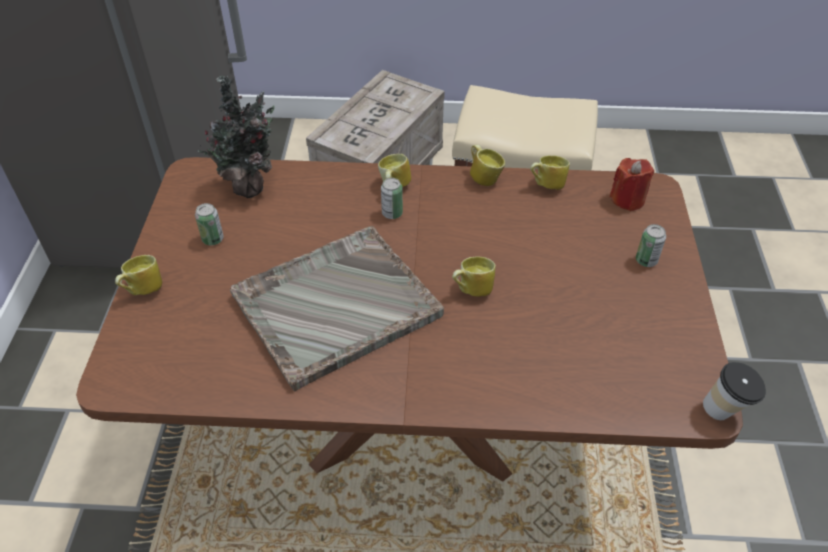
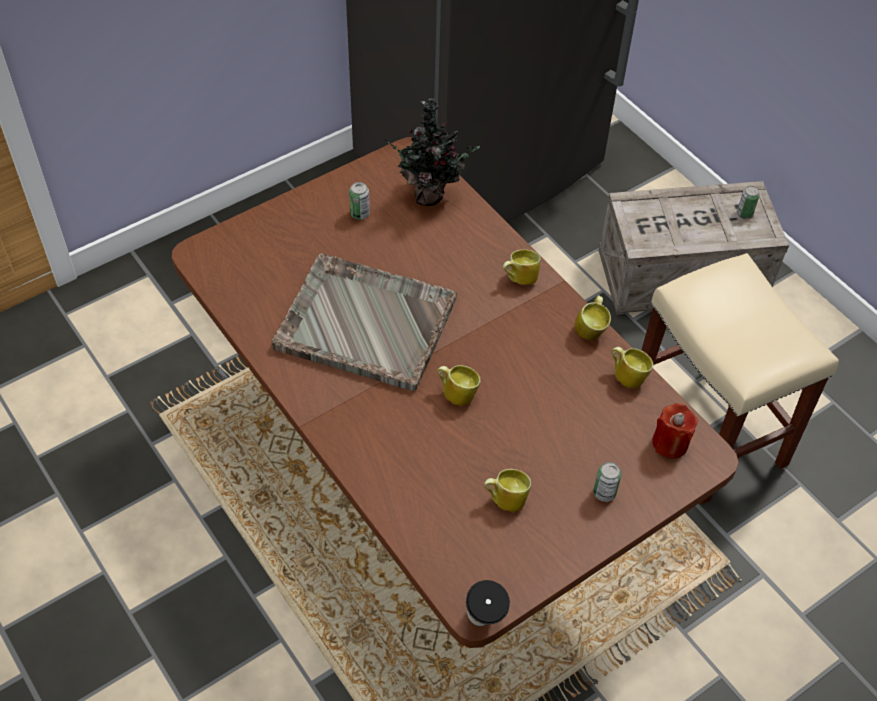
camera: 50 degrees right, 5 degrees up
mug [115,255,162,295] -> mug moved to [484,469,531,512]
can [381,178,403,219] -> can moved to [737,186,760,218]

